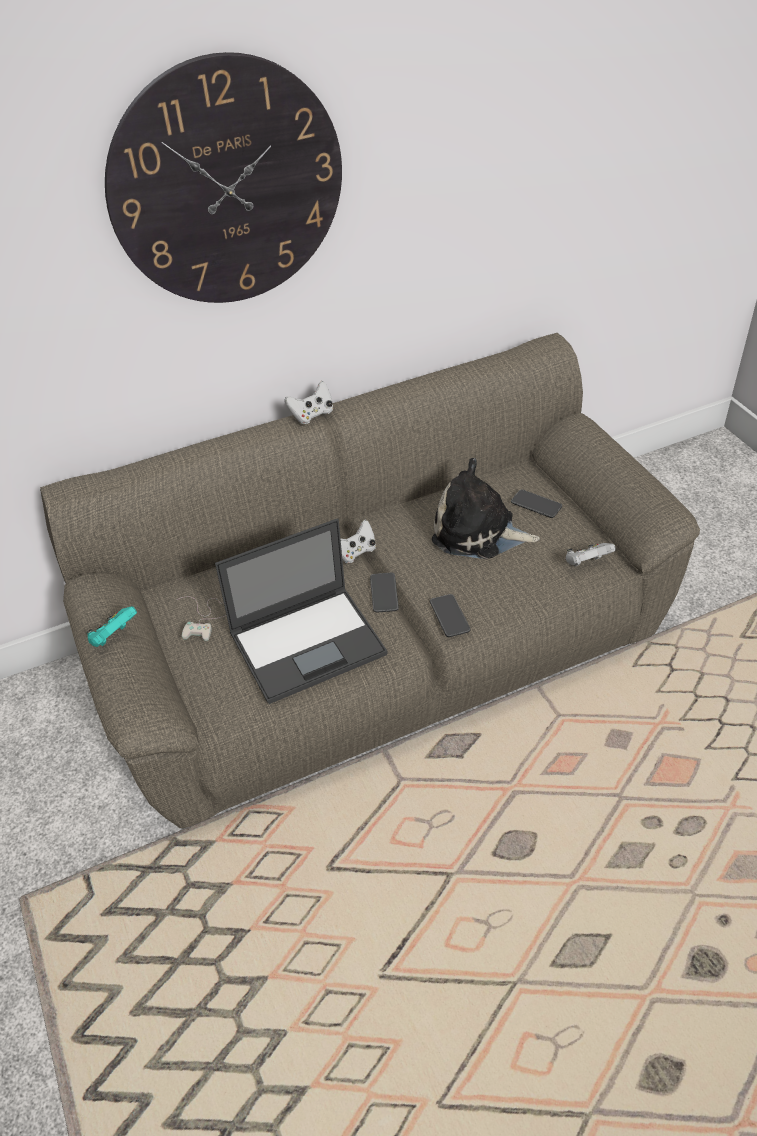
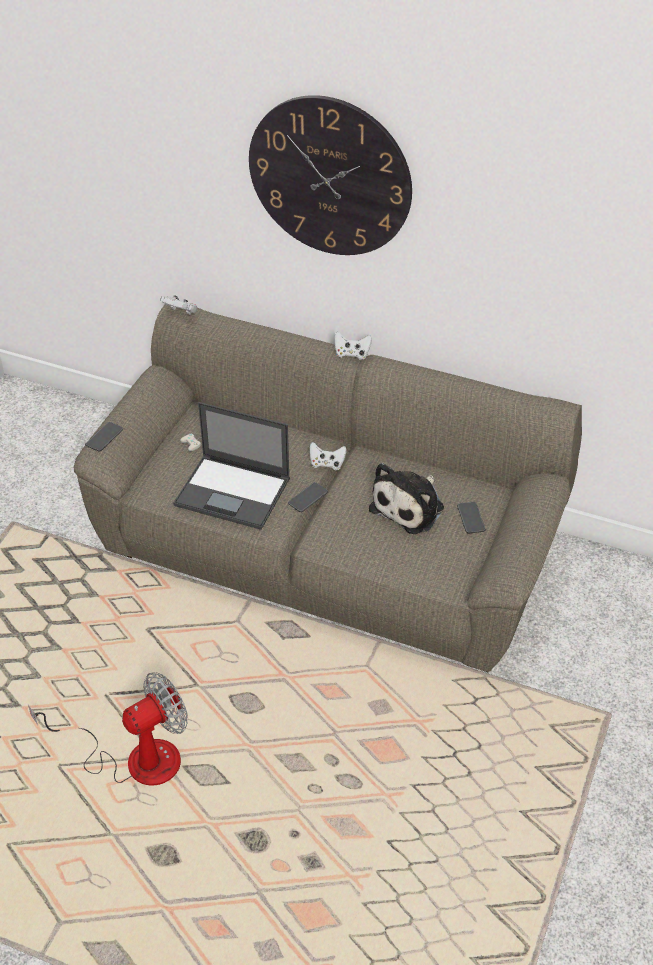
camera: 45 degrees right, 0 degrees up
turquoise game controller [86,606,137,647] -> none
phone [430,594,471,637] -> phone moved to [85,422,123,451]
plush toy [432,458,540,559] -> plush toy turned 120 degrees counterclockwise [369,463,444,534]
white game controller [565,543,616,567] -> white game controller moved to [160,295,198,315]
none -> fan [28,672,188,786]

